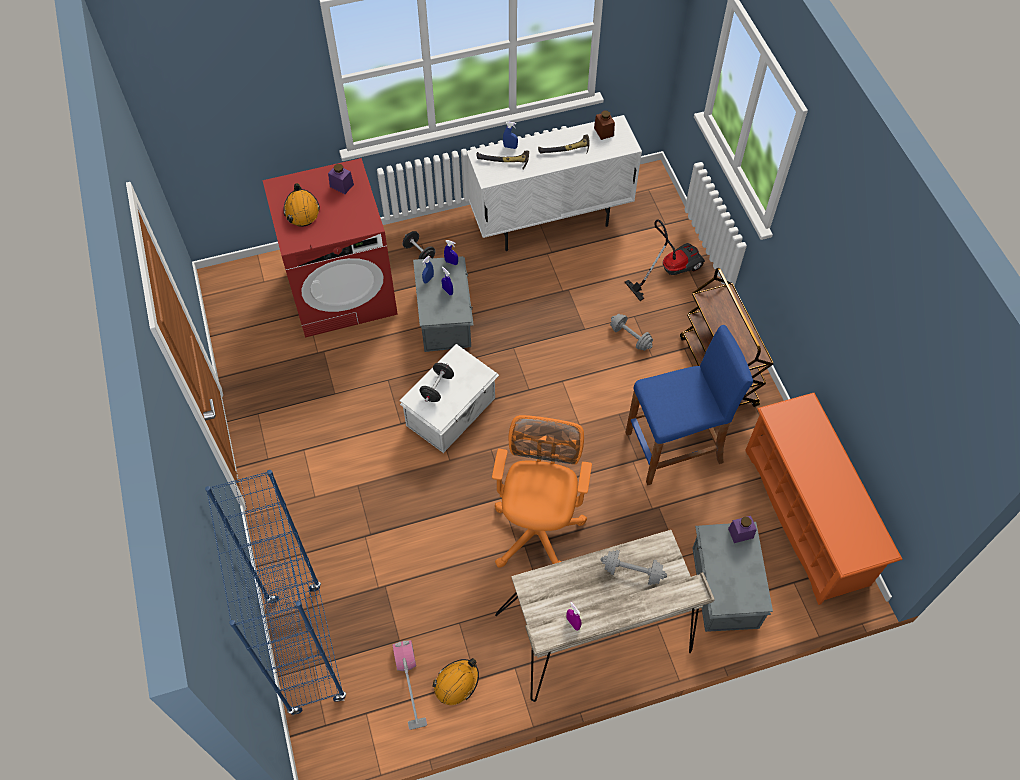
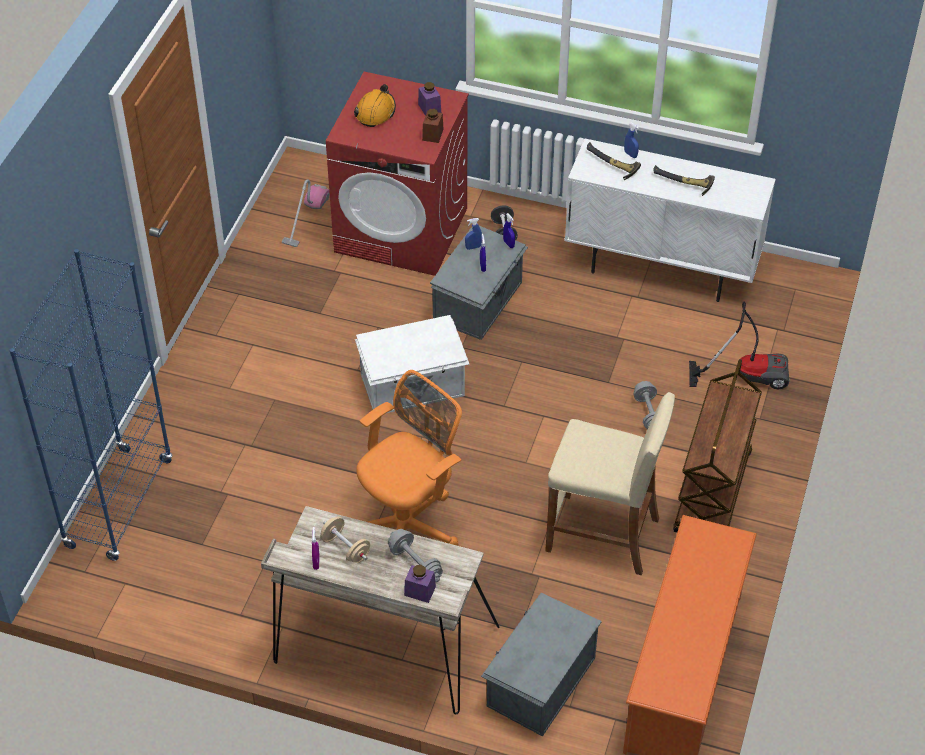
camera: 35 degrees right, 10 degrees down
vacuum cleaner [393,640,427,730] -> vacuum cleaner moved to [282,179,330,247]
black dumbbell [419,363,454,402] -> none
orange hard hat [432,658,479,705] -> none
brown jar [594,111,615,140] -> brown jar moved to [422,109,444,143]
blue stool [625,325,753,485] -> beige stool [545,392,675,575]
purple jar [728,516,757,543] -> purple jar moved to [404,565,436,603]
none -> beige dumbbell [320,516,370,563]

